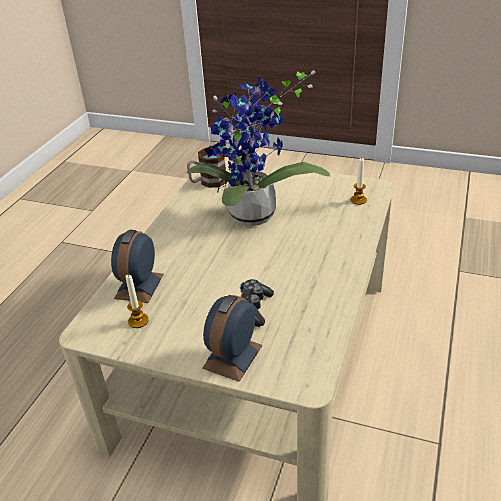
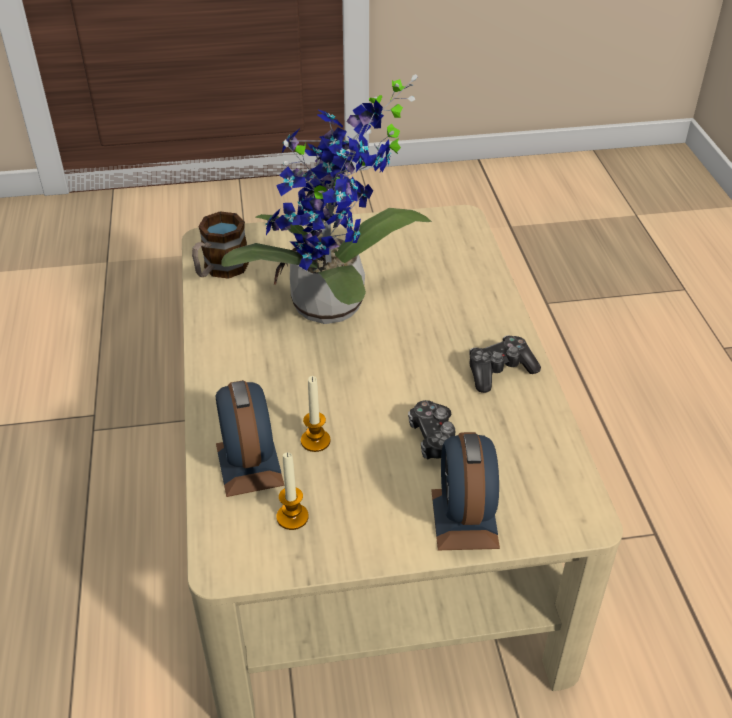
camera: 30 degrees left, 5 degrees up
candle [350,158,367,205] -> candle moved to [301,376,331,452]
none -> game controller [469,335,541,393]

